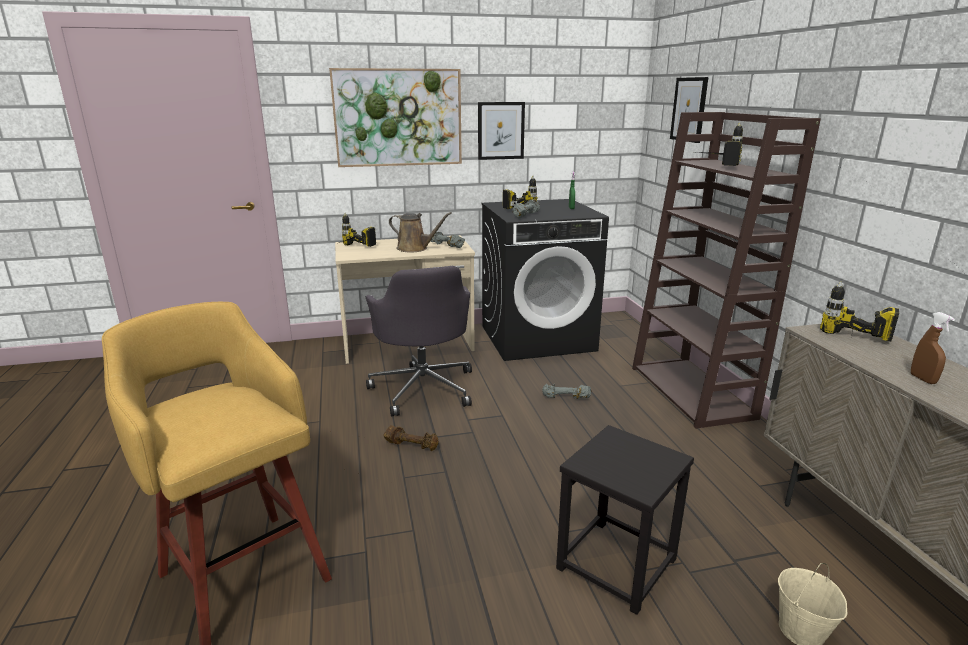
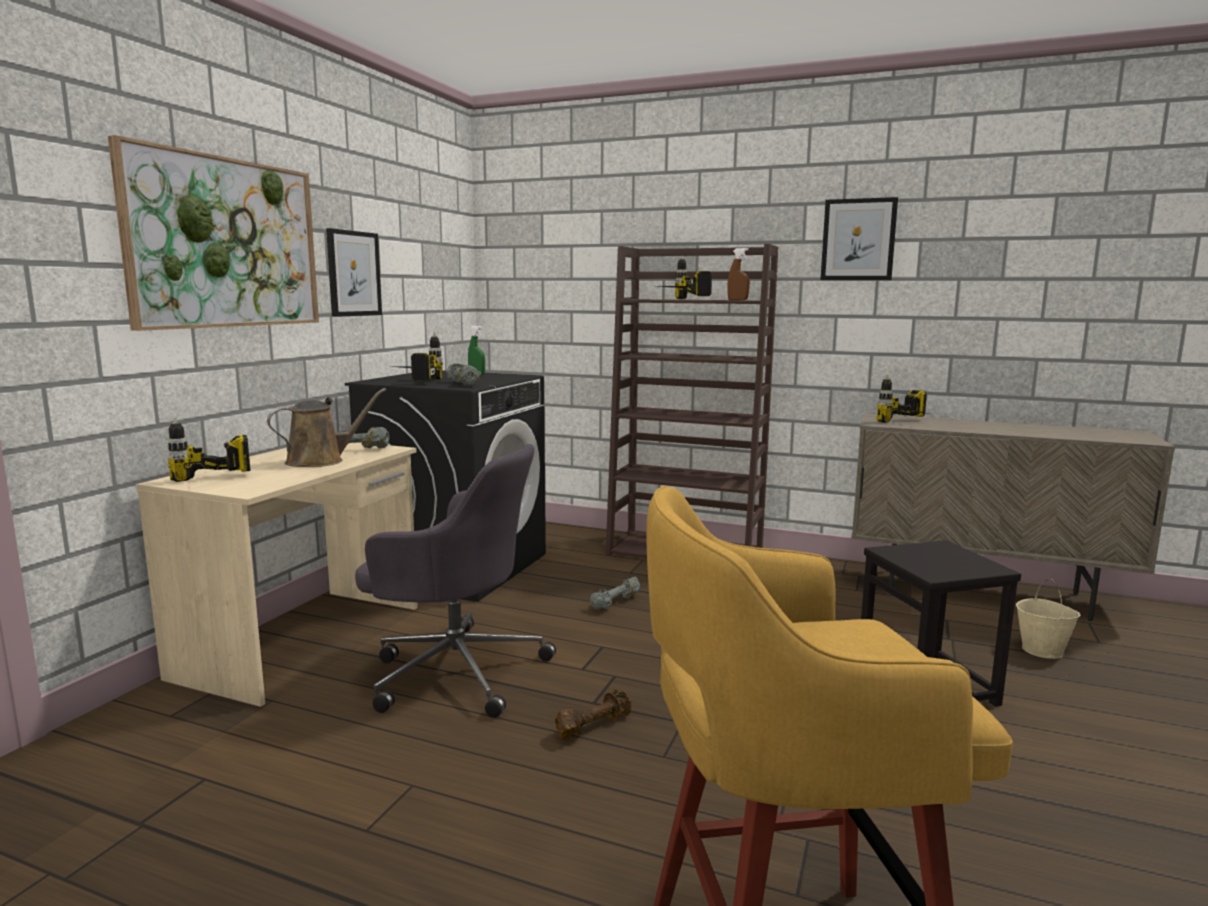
camera: 55 degrees left, 10 degrees down
picture [670,77,708,143] -> picture moved to [821,197,898,280]
brown spray bottle [911,312,955,384] -> brown spray bottle moved to [727,248,750,300]

